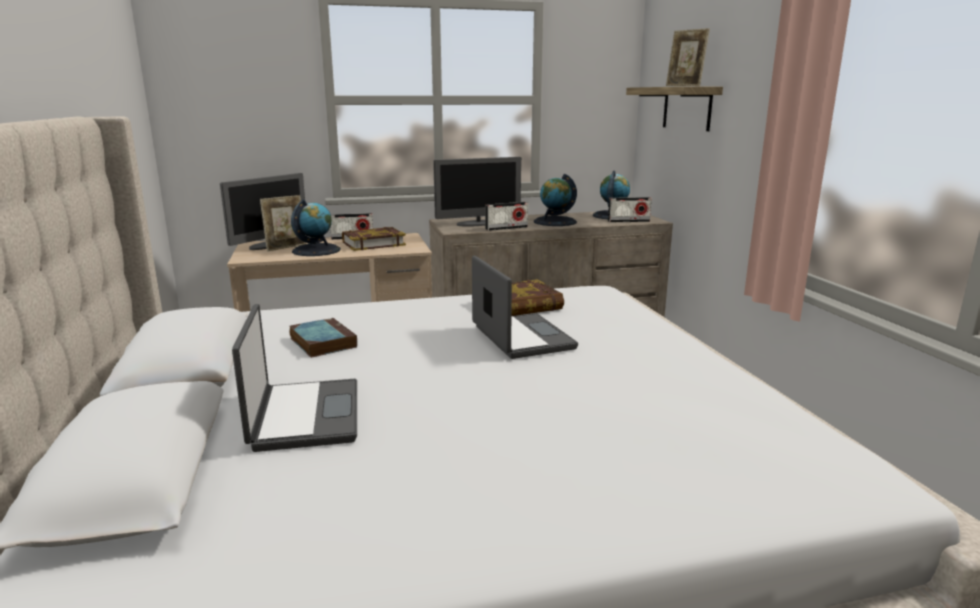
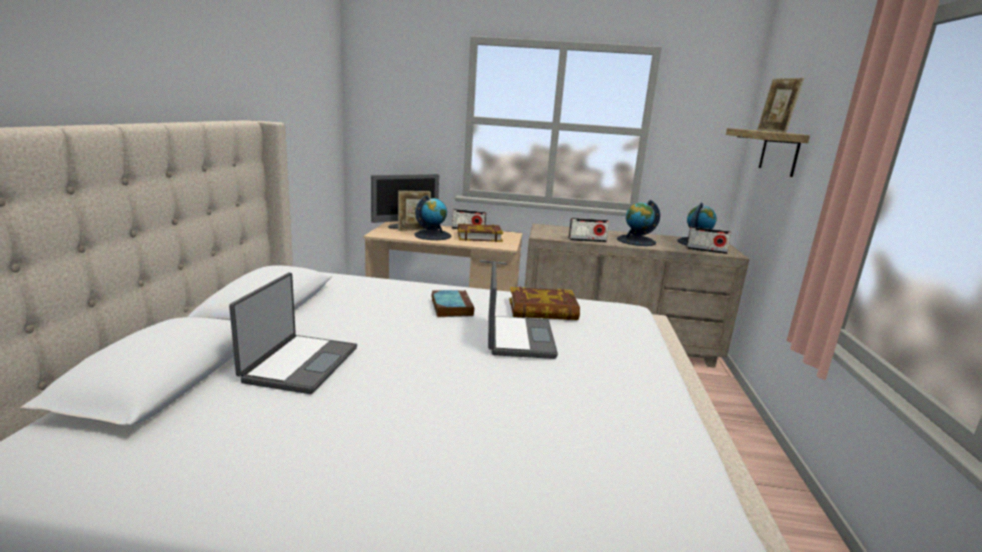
camera: 20 degrees right, 0 degrees up
book [289,318,357,358] -> book moved to [431,290,474,317]
monitor [433,157,521,227] -> none

